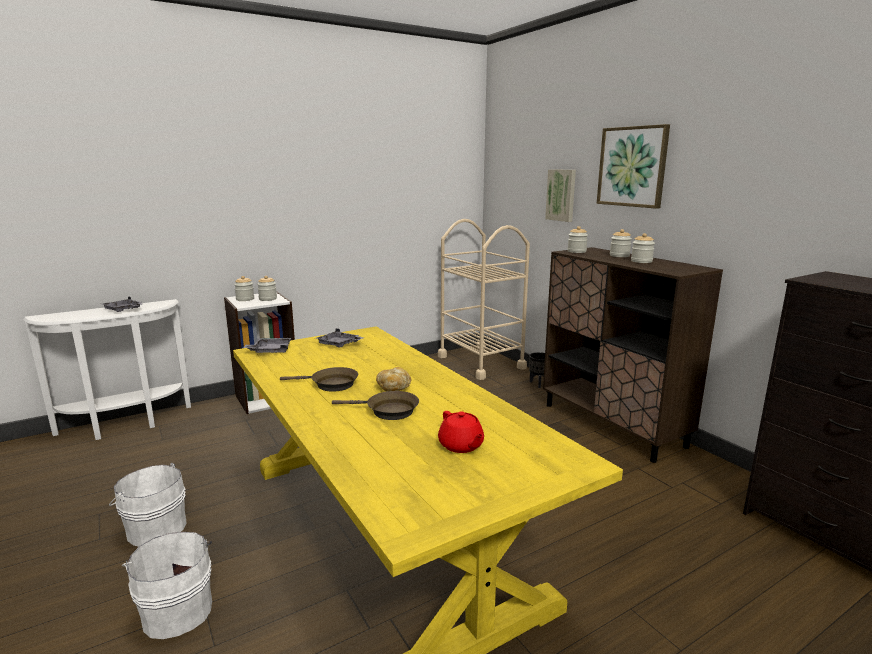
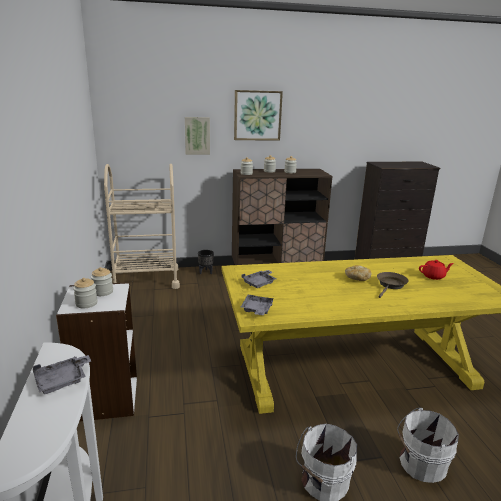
camera: 70 degrees left, 5 degrees up
brown frying pan [280,367,358,392] -> none

